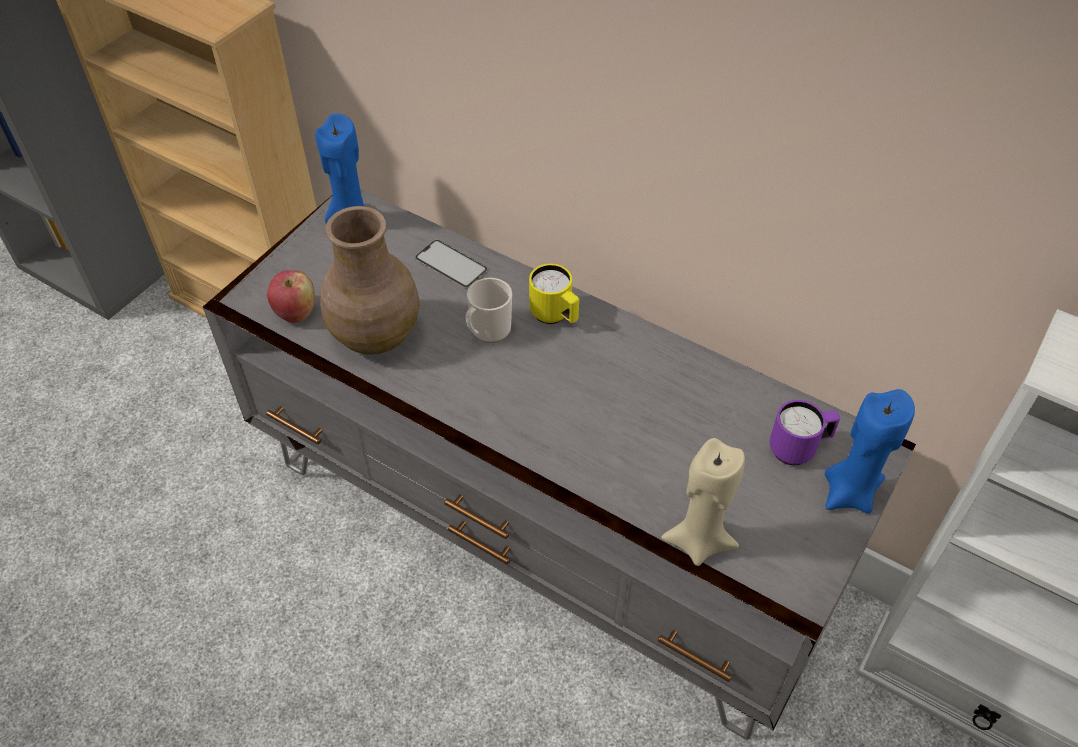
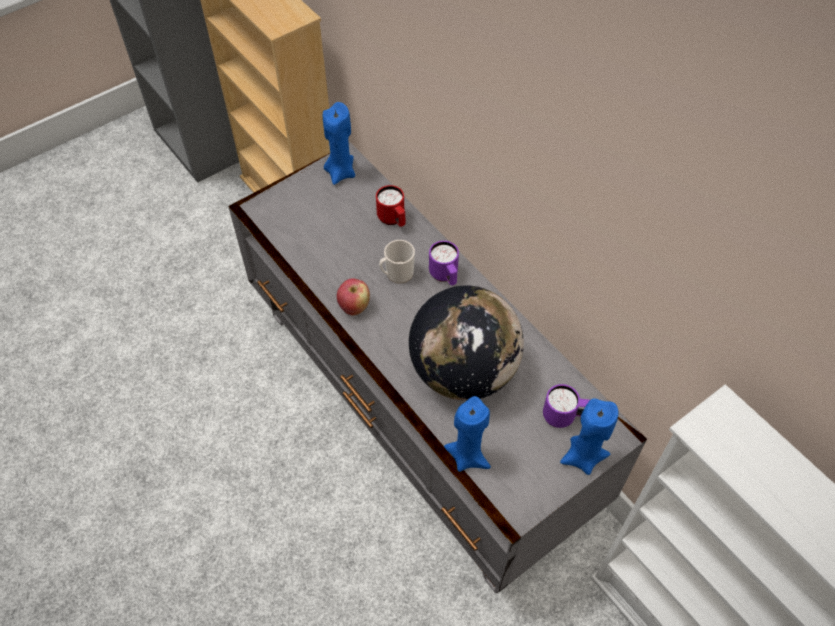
camera: 20 degrees right, 5 degrees up
apple [267,270,315,323] -> apple moved to [337,278,370,316]
brown vase [320,206,420,354] -> none
phone [415,240,487,288] -> red mug [376,185,405,227]
yellow mug [529,264,579,324] -> purple mug [429,241,459,285]
beige candle [661,438,745,566] -> blue candle [444,396,491,472]
none -> globe [409,285,524,401]

